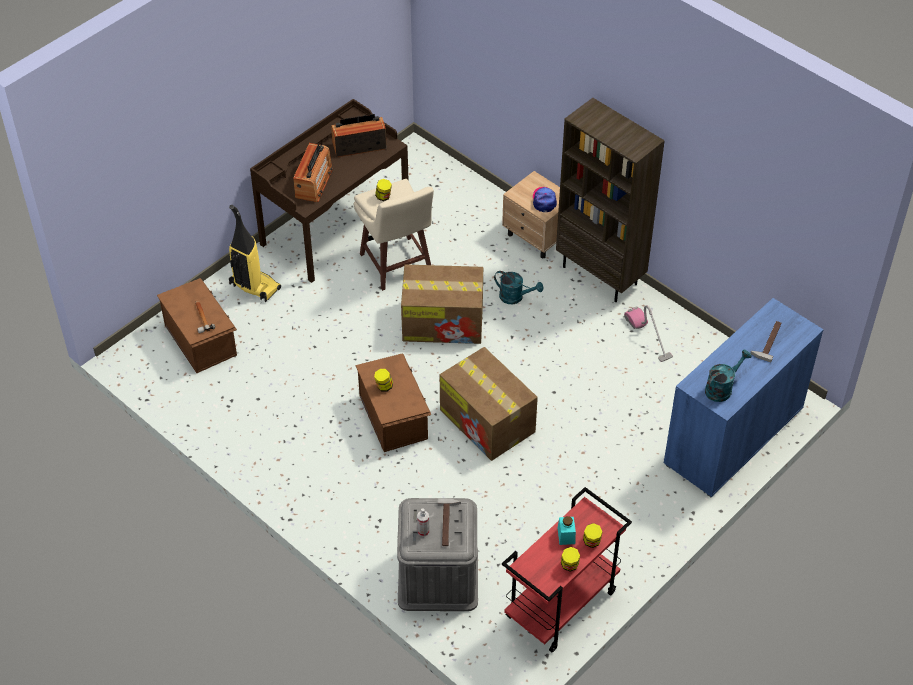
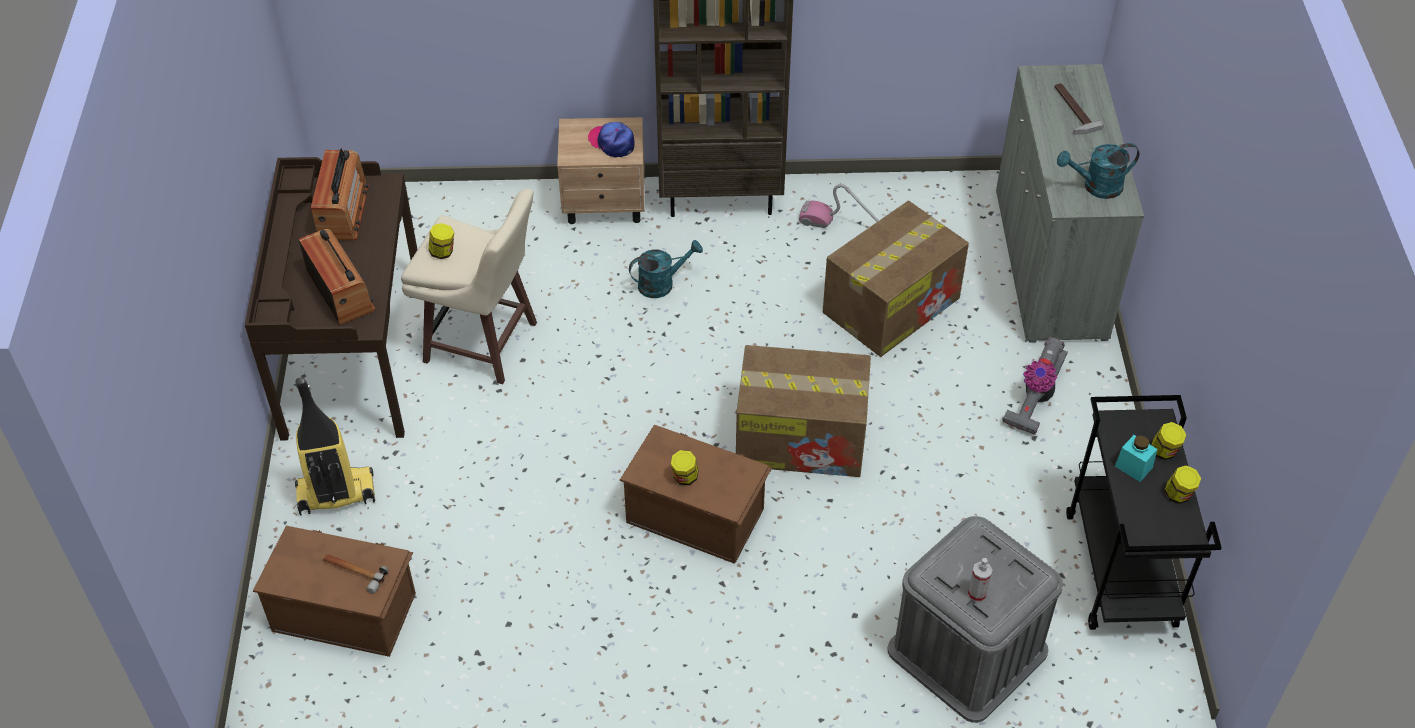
camera: 45 degrees left, 0 degrees up
radio [331,114,387,157] -> radio turned 150 degrees clockwise [311,149,369,240]
cardboard box [401,264,483,344] -> cardboard box moved to [823,201,969,357]
hammer [438,498,461,546] -> none
red cart [502,487,632,652] -> black cart [1066,395,1222,630]
blue cabinet [664,298,824,497] -> grey cabinet [996,64,1144,343]
turquoise watering can [705,350,752,402] -> turquoise watering can turned 105 degrees counterclockwise [1057,143,1139,199]
none -> vacuum cleaner [1002,337,1068,435]

